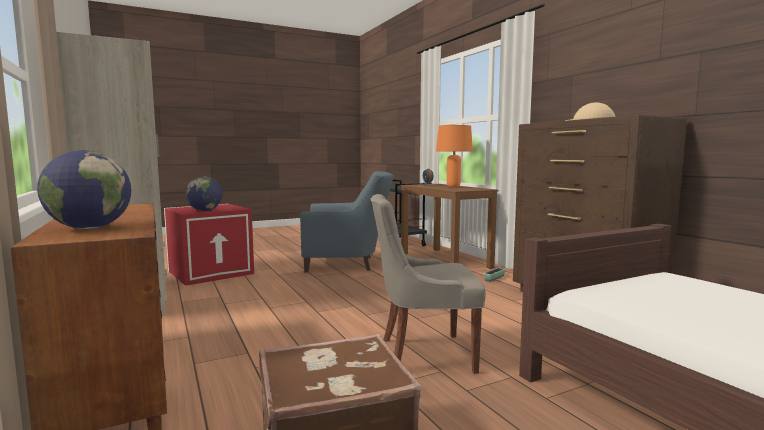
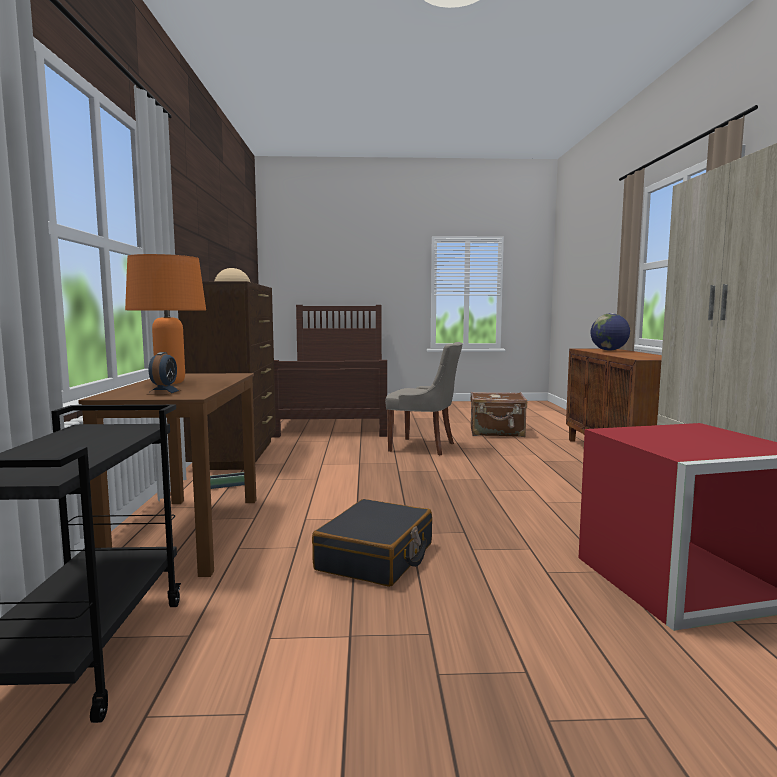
camera: 155 degrees left, 0 degrees up
globe [186,177,222,211] -> none
blue armchair [300,171,393,272] -> black suitcase [312,499,432,587]

